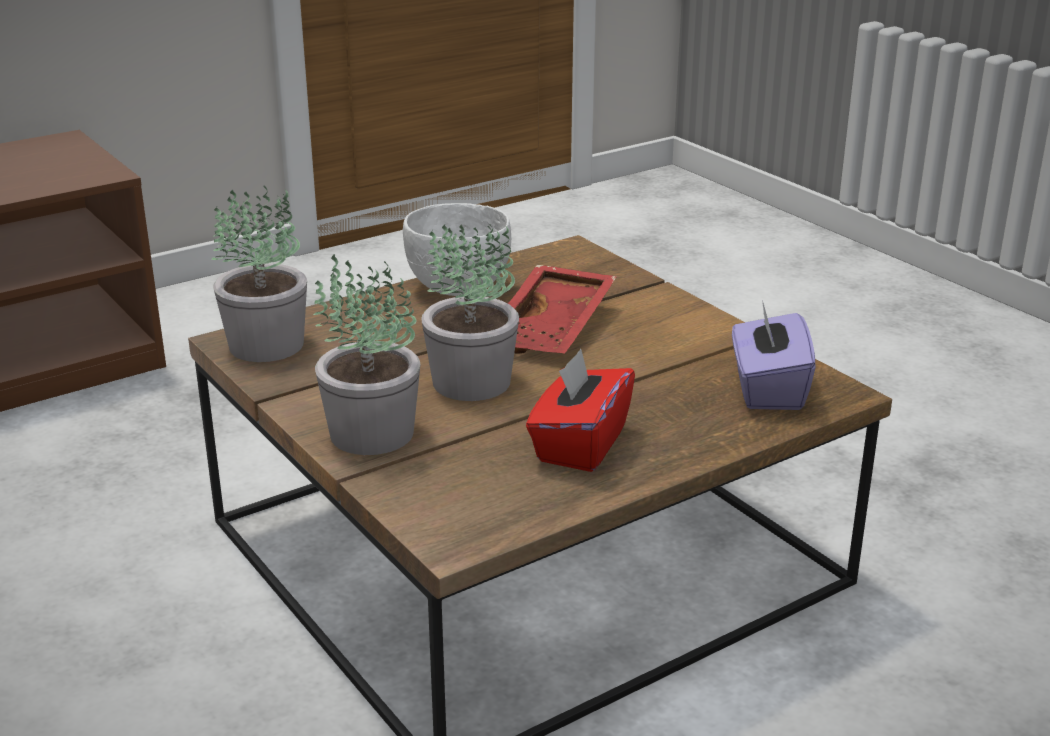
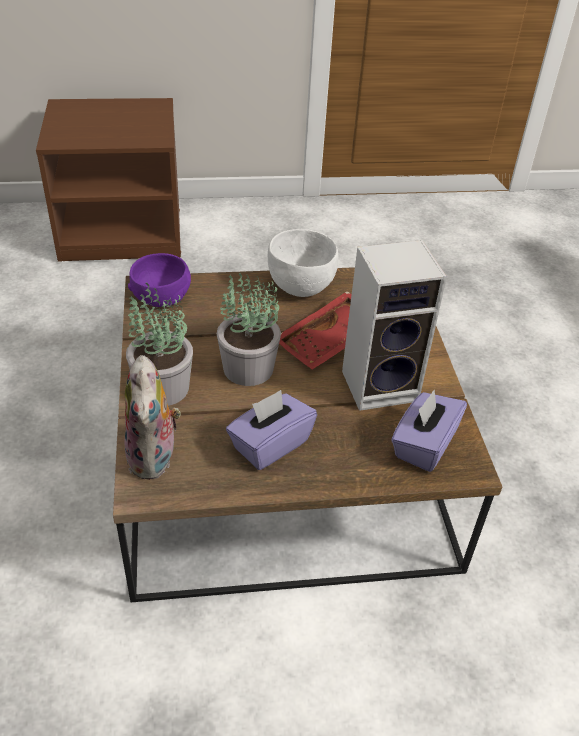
camera: 25 degrees right, 15 degrees up
potted plant [212,185,307,362] -> purple bowl [128,253,191,307]
red tissue box [526,349,635,472] -> purple tissue box [226,390,317,470]
none -> plush toy [125,355,181,480]
none -> speaker [342,240,447,411]

